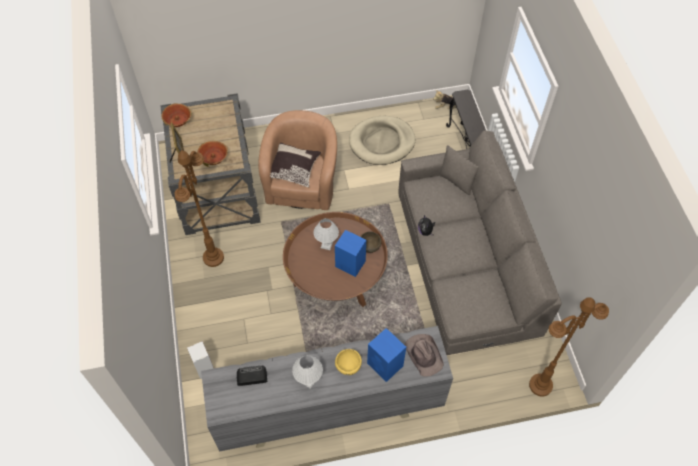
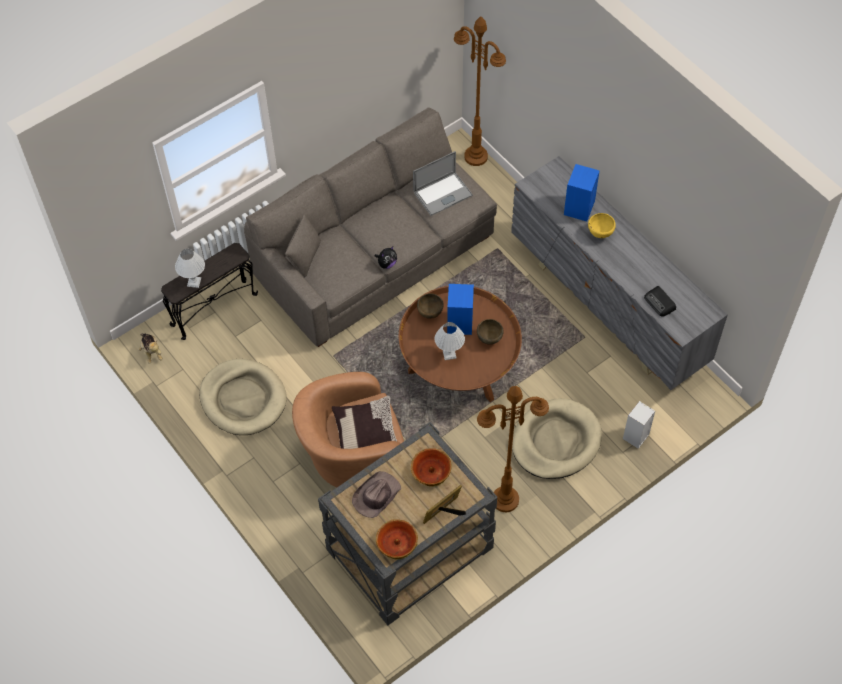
camera: 115 degrees left, 0 degrees up
white table lamp [292,355,323,389] -> white table lamp moved to [175,249,205,288]
brown hat [405,334,444,377] -> brown hat moved to [352,471,401,518]
none -> laptop [413,151,473,216]
none -> brown bowl [477,319,504,345]
none -> beige dog bed [512,398,602,479]

